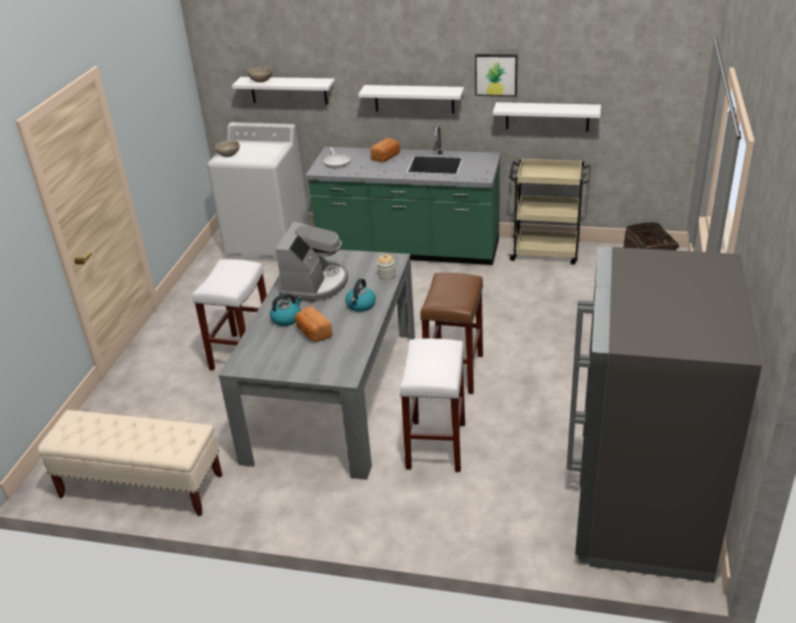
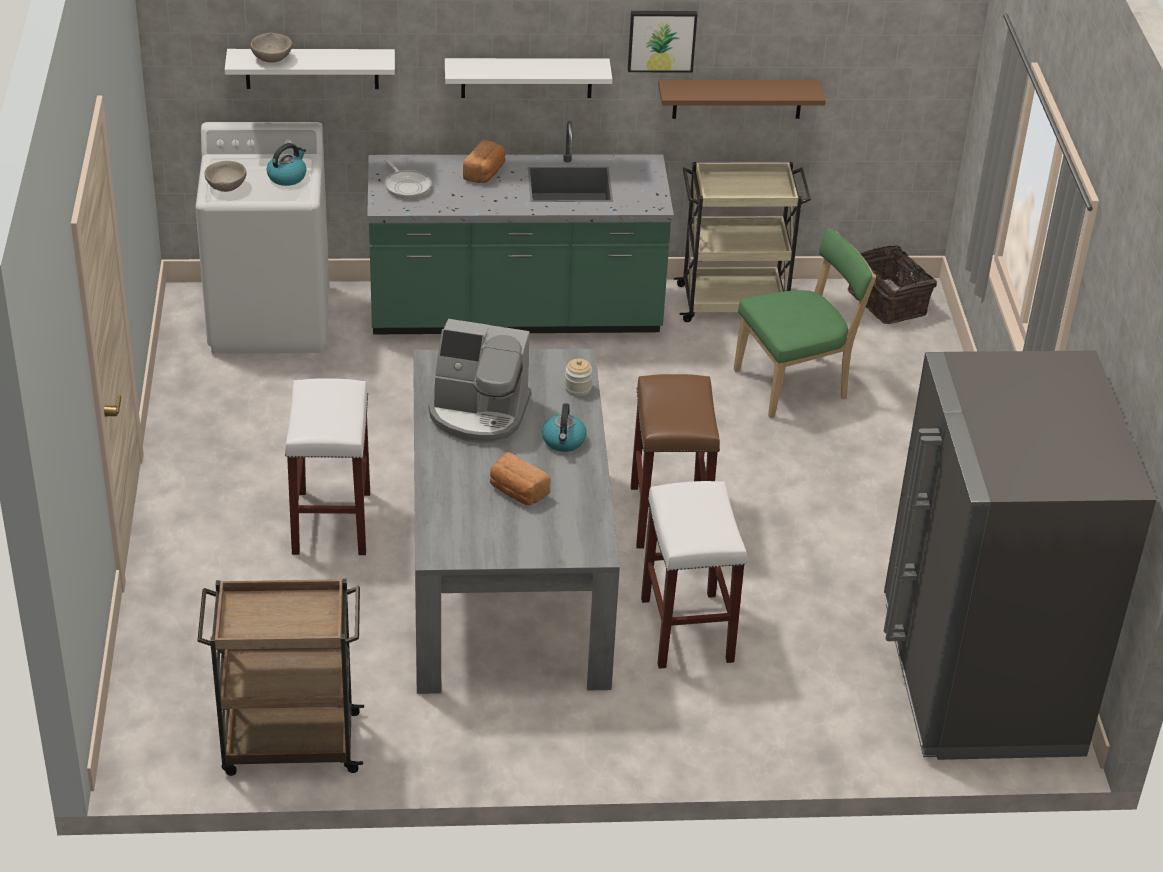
camera: 20 degrees left, 5 degrees up
beige bench [38,410,222,516] -> brown cart [197,579,364,776]
kettle [270,293,302,326] -> kettle moved to [266,143,307,186]
coffee machine [275,222,348,302] -> coffee machine turned 105 degrees clockwise [429,319,531,443]
white shelf [493,102,601,132] -> brown shelf [658,80,826,119]
none -> green chair [734,228,876,418]

